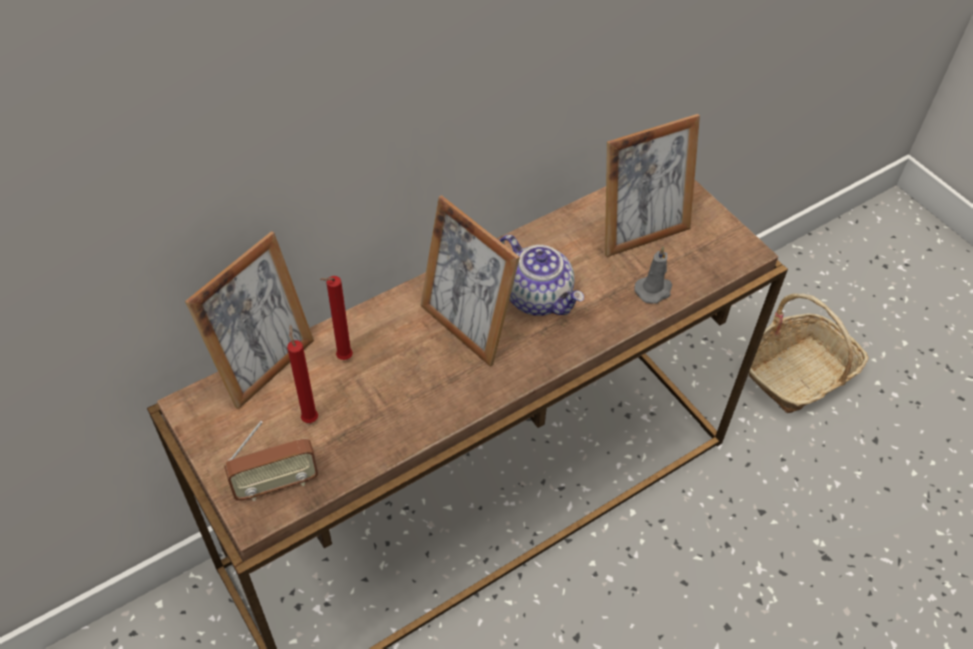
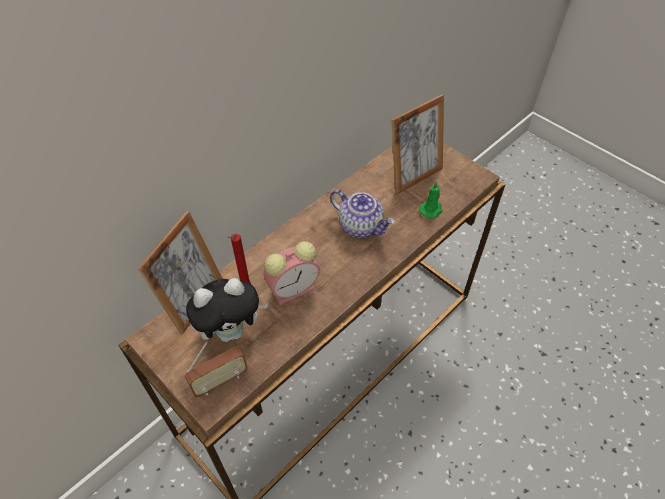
camera: 10 degrees left, 0 degrees up
red candle [287,324,318,423] -> plush toy [186,278,268,342]
picture frame [420,195,520,367] -> none
grey candle [634,246,672,304] -> green candle [419,181,442,219]
basket [745,293,869,413] -> none
none -> alarm clock [263,241,320,305]

